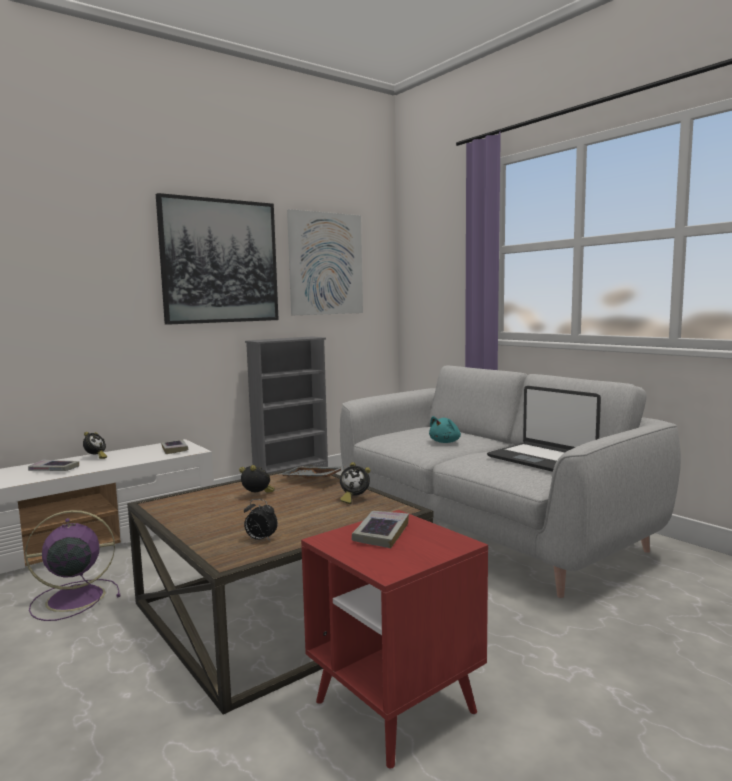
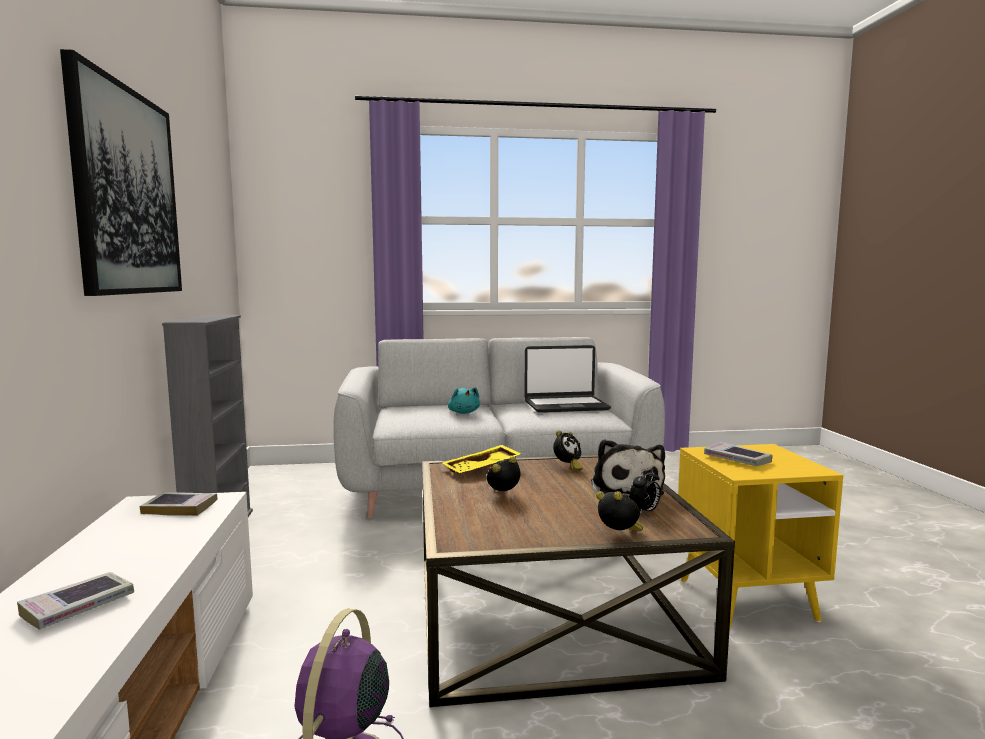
camera: 60 degrees left, 0 degrees up
alarm clock [83,432,107,459] -> alarm clock moved to [596,491,644,531]
grey tray [280,466,346,479] -> yellow tray [442,445,521,474]
picture [287,209,363,315] -> none
red side table [301,510,488,770] -> yellow side table [678,444,843,628]
none -> plush toy [591,439,665,496]

